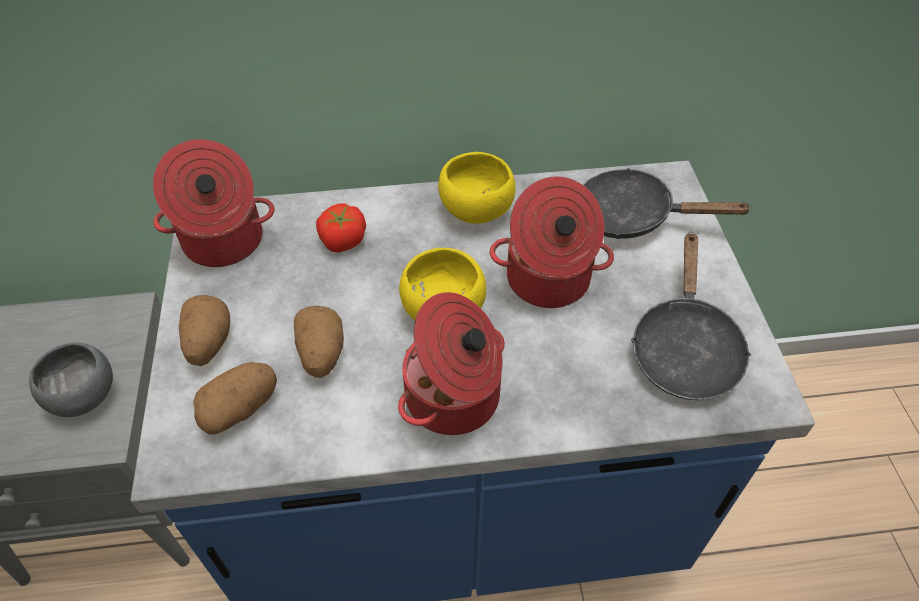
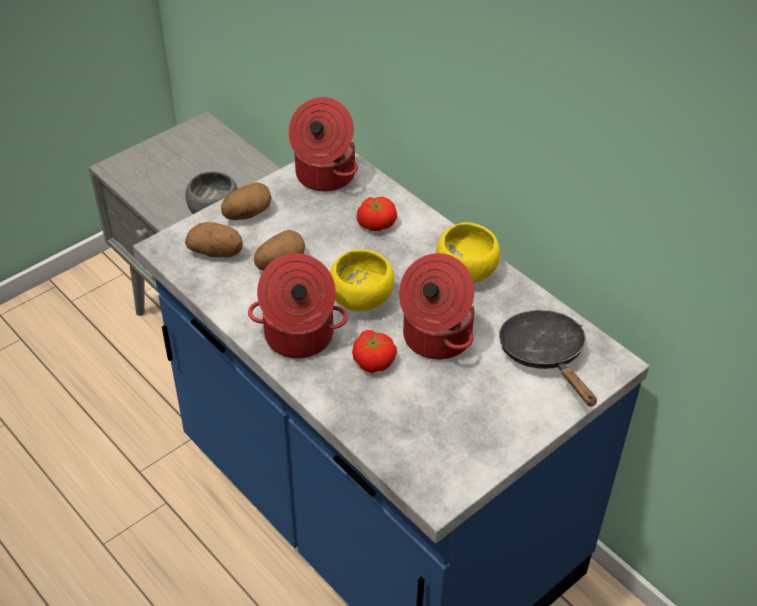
camera: 55 degrees right, 5 degrees down
black frying pan [631,232,752,400] -> none
none -> tomato [352,330,397,373]

